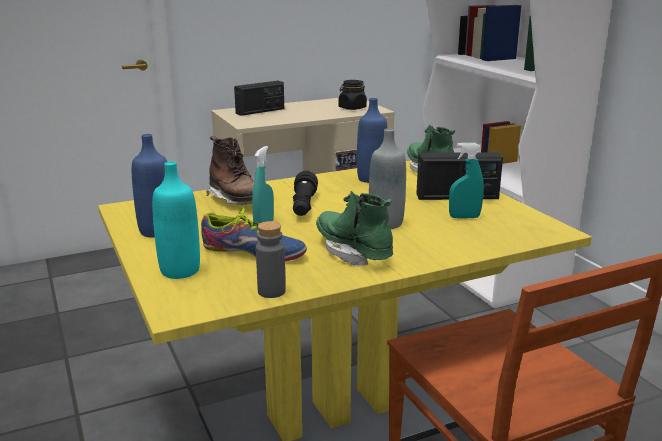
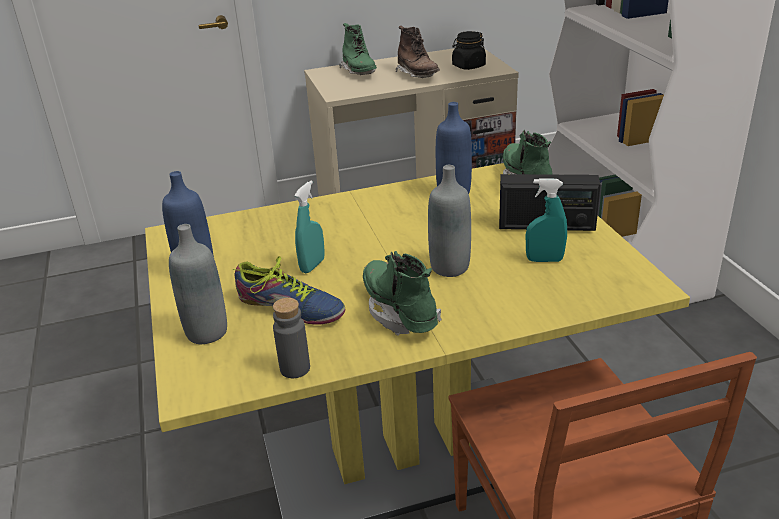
camera: 10 degrees right, 10 degrees up
turquoise bottle [152,161,200,279] -> grey bottle [169,224,227,344]
brown boot [206,136,254,205] -> brown boot moved to [396,26,440,78]
radio [234,81,284,116] -> green boot [339,23,377,75]
black flashlight [293,171,318,216] -> none

